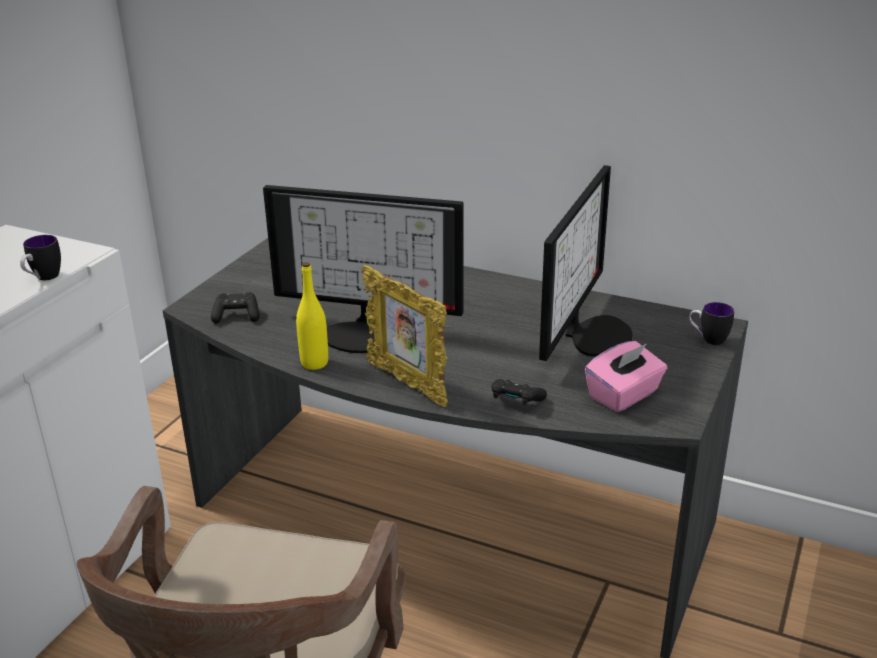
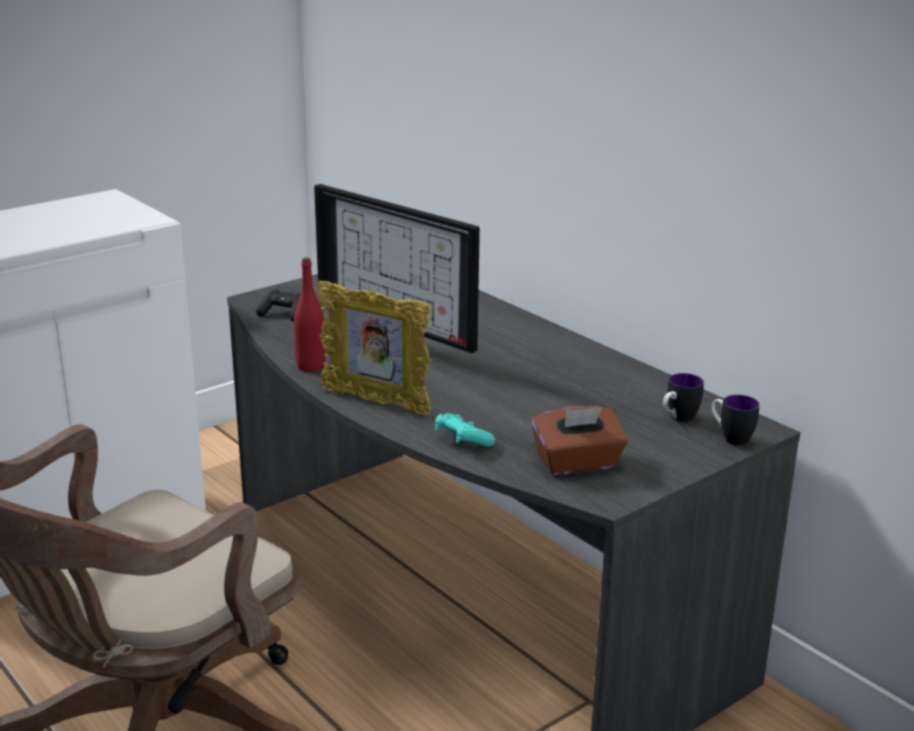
camera: 25 degrees right, 5 degrees down
mug [20,235,61,280] -> mug moved to [663,373,704,422]
yellow bottle [296,262,328,370] -> red bottle [294,257,325,372]
picture frame [362,265,448,407] -> picture frame turned 45 degrees counterclockwise [316,280,431,415]
black game controller [492,379,547,405] -> turquoise game controller [435,414,495,447]
monitor [539,165,633,361] -> none
pink tissue box [585,341,667,412] -> brown tissue box [531,406,628,475]

